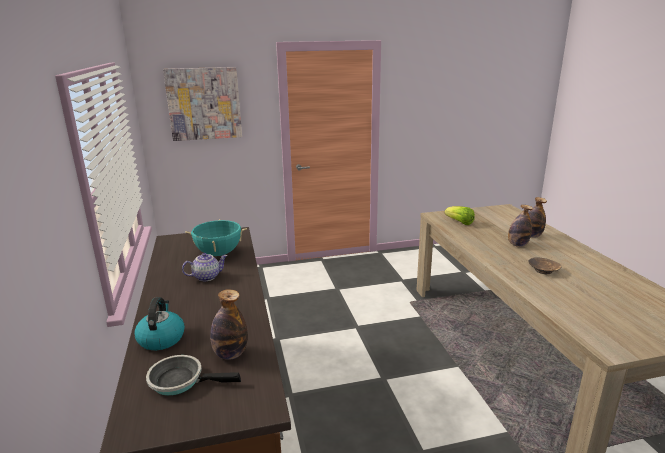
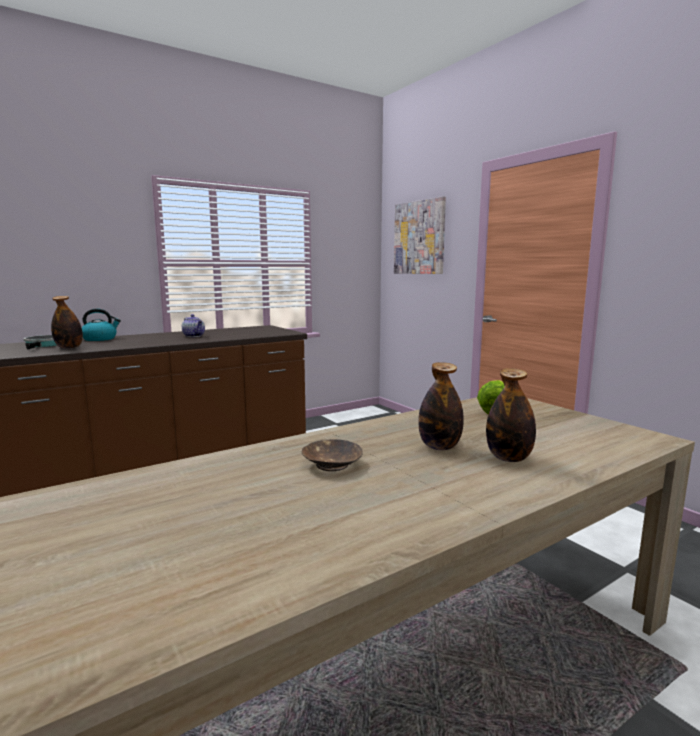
camera: 70 degrees right, 10 degrees down
turquoise cooking pot [185,219,247,256] -> none

